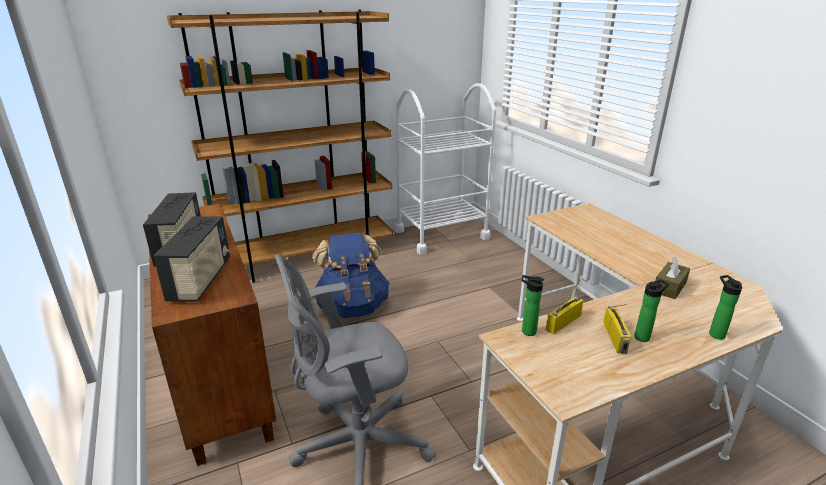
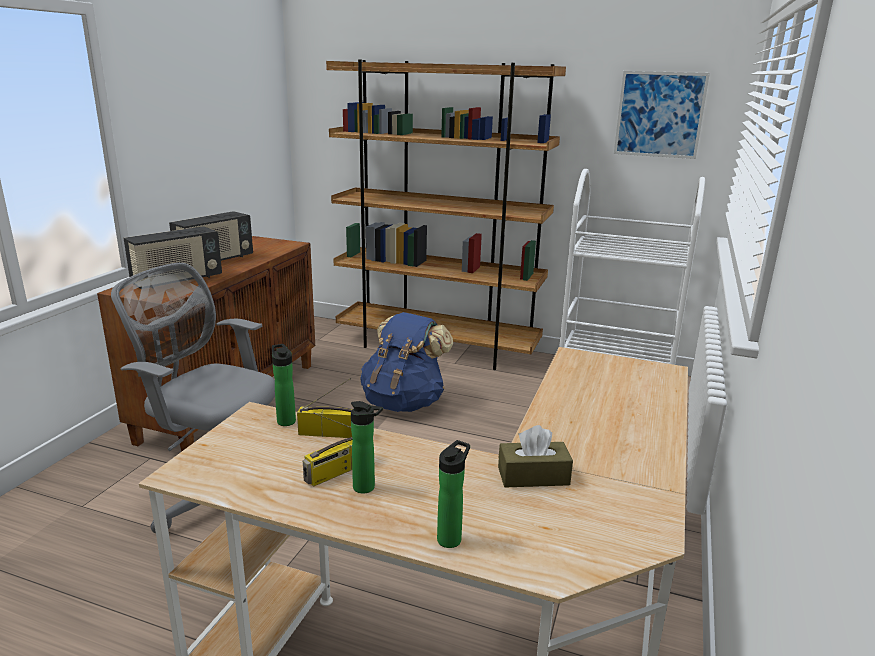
camera: 45 degrees right, 5 degrees down
none -> picture [614,71,710,159]

